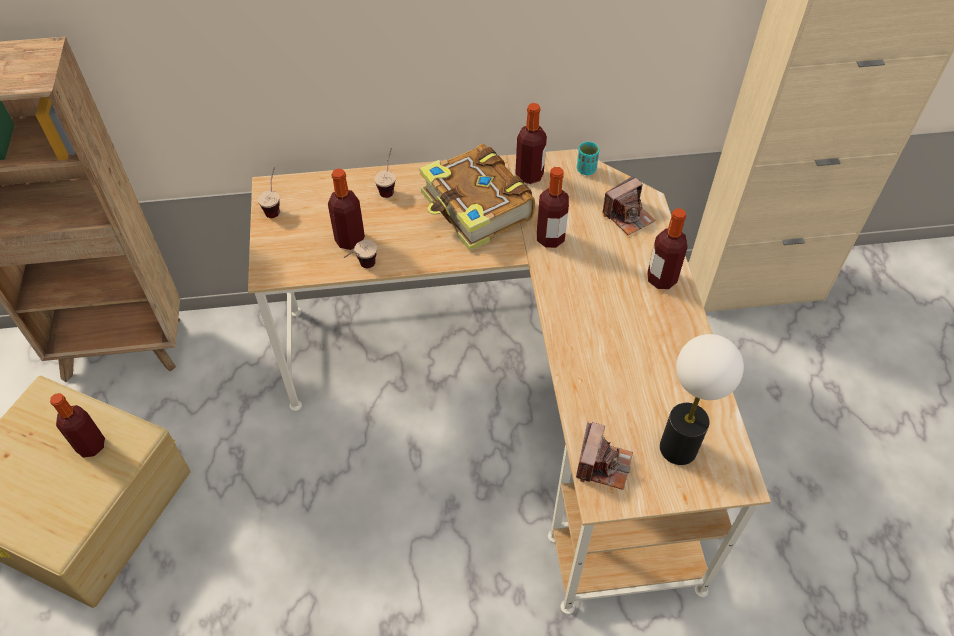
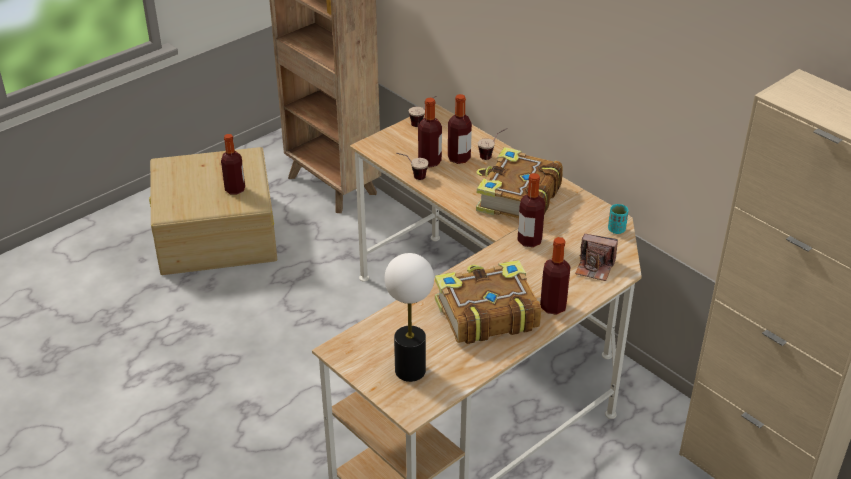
camera: 55 degrees right, 15 degrees down
bottle [515,103,547,184] -> bottle moved to [448,94,472,164]
camera [576,422,633,490] -> none
none -> book [435,260,541,344]

